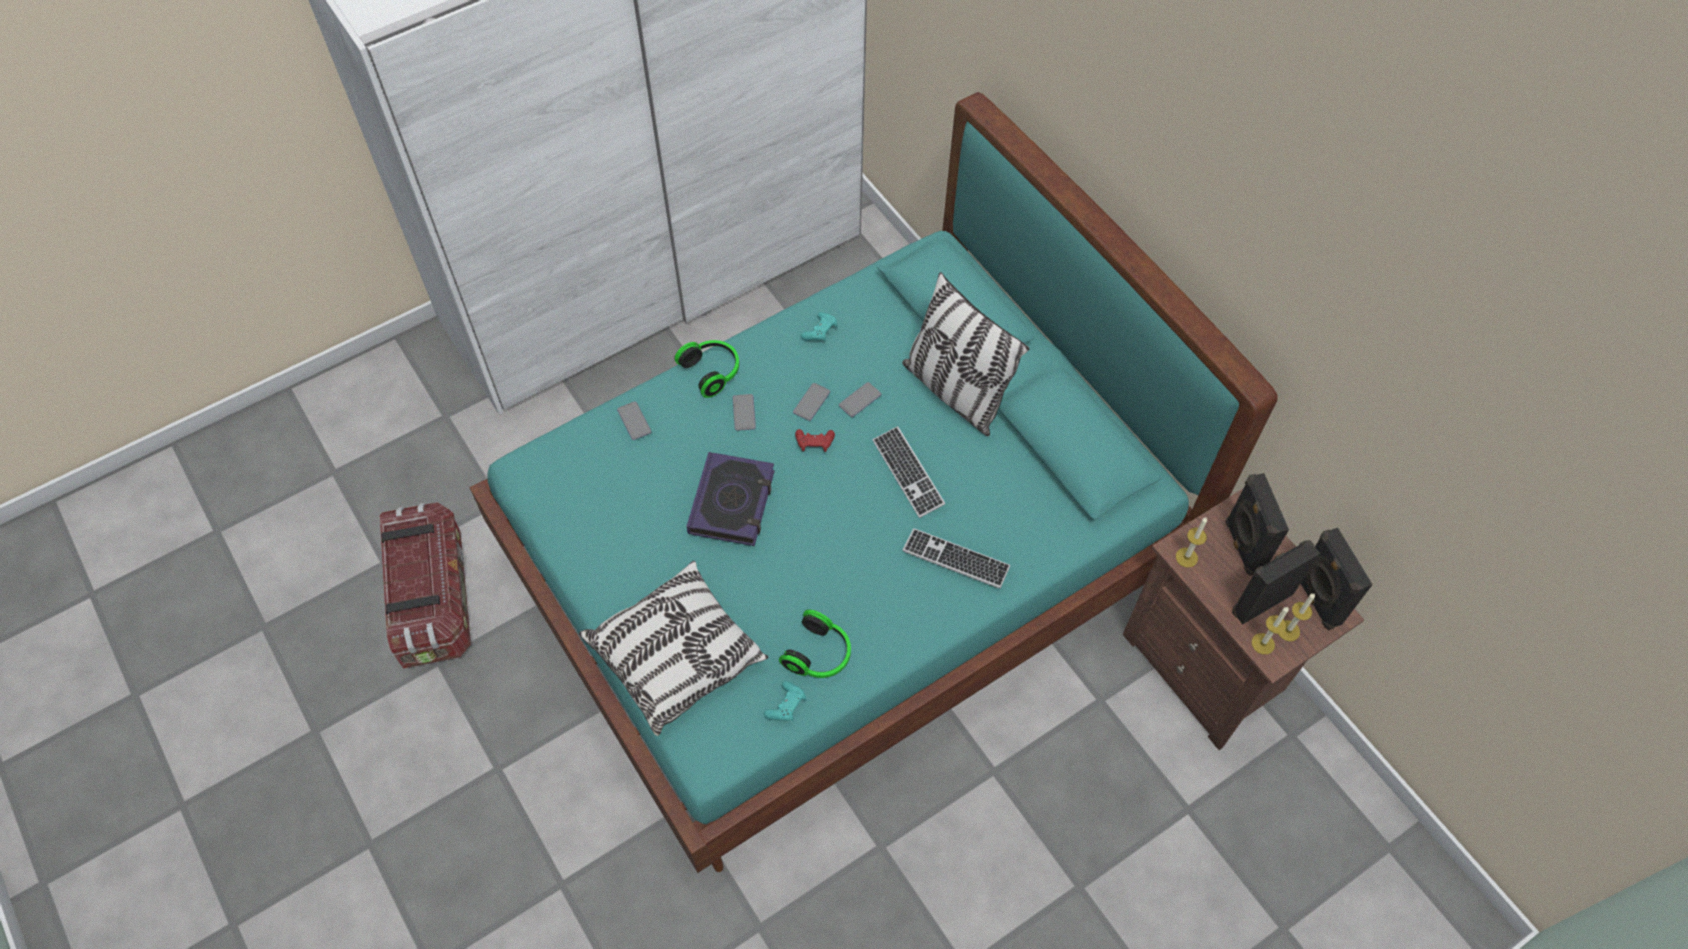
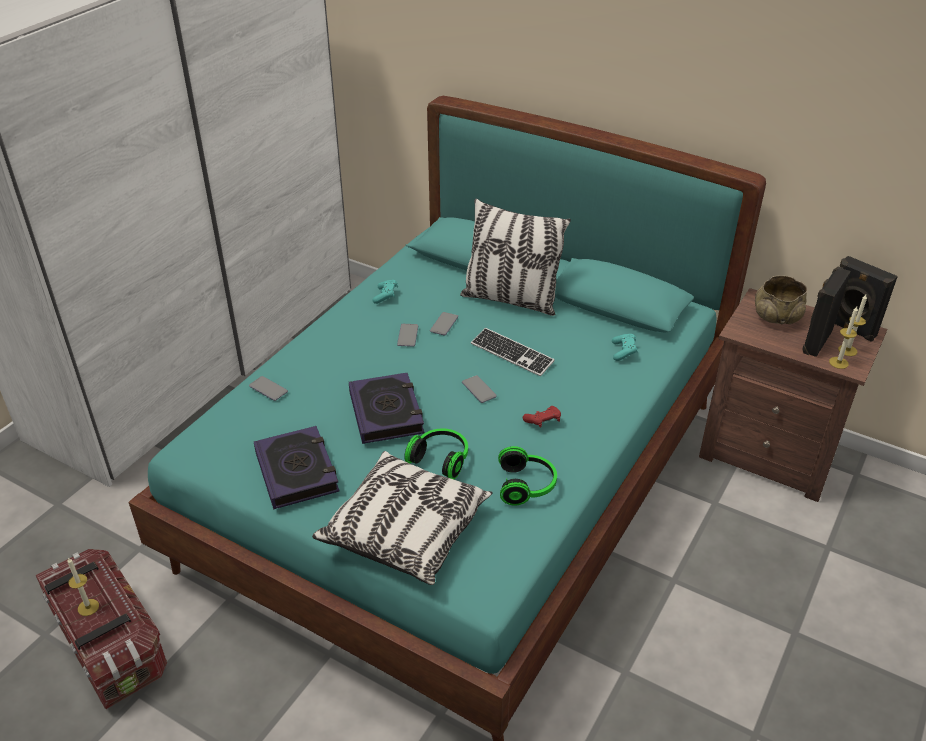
camera: 25 degrees left, 20 degrees down
headphones [674,340,739,398] -> headphones moved to [404,429,468,479]
phone [733,394,756,431] -> phone moved to [462,375,497,403]
turquoise game controller [764,681,806,721] -> turquoise game controller moved to [612,334,637,361]
red game controller [795,429,835,452] -> red game controller moved to [523,406,561,427]
keyboard [902,528,1010,589] -> none
candle [1176,518,1207,568] -> candle moved to [67,557,99,616]
black speaker [1225,473,1289,576] -> beige bowl [755,275,808,324]
none -> book [253,426,339,509]

